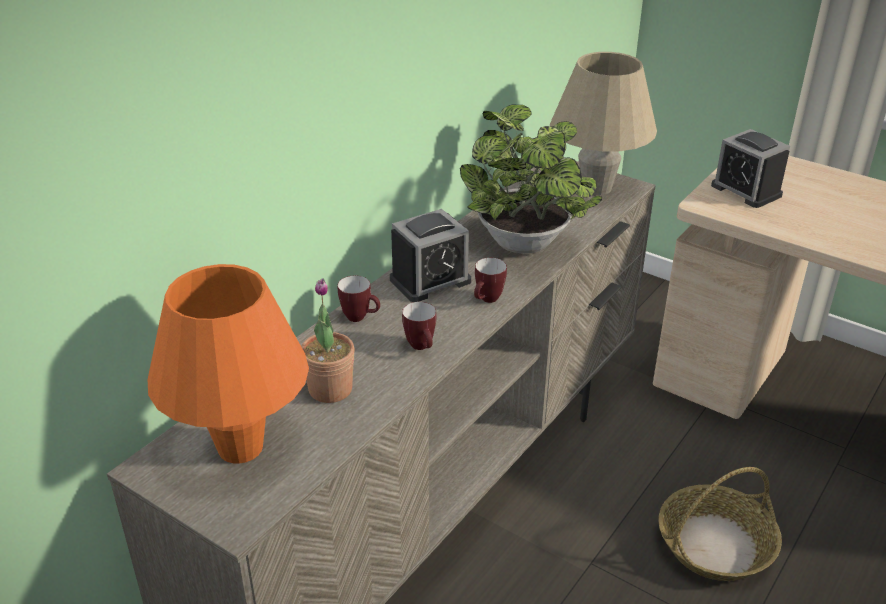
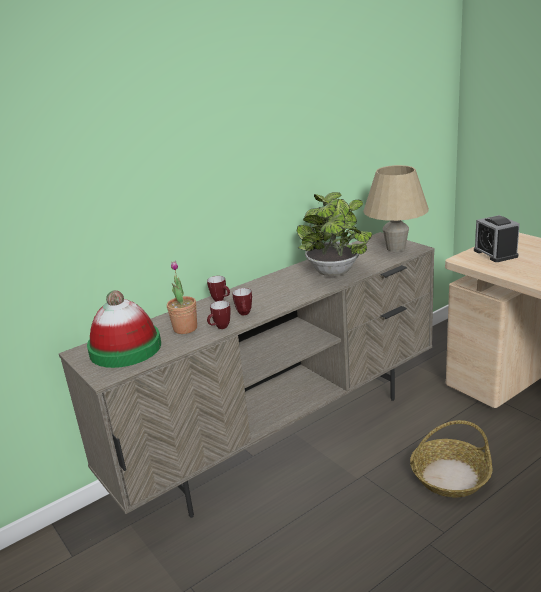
camera: 20 degrees right, 10 degrees down
orange table lamp [148,264,309,464] -> hat [87,290,161,368]
alarm clock [390,209,471,302] -> none
mug [474,258,507,303] -> mug moved to [207,301,231,329]

